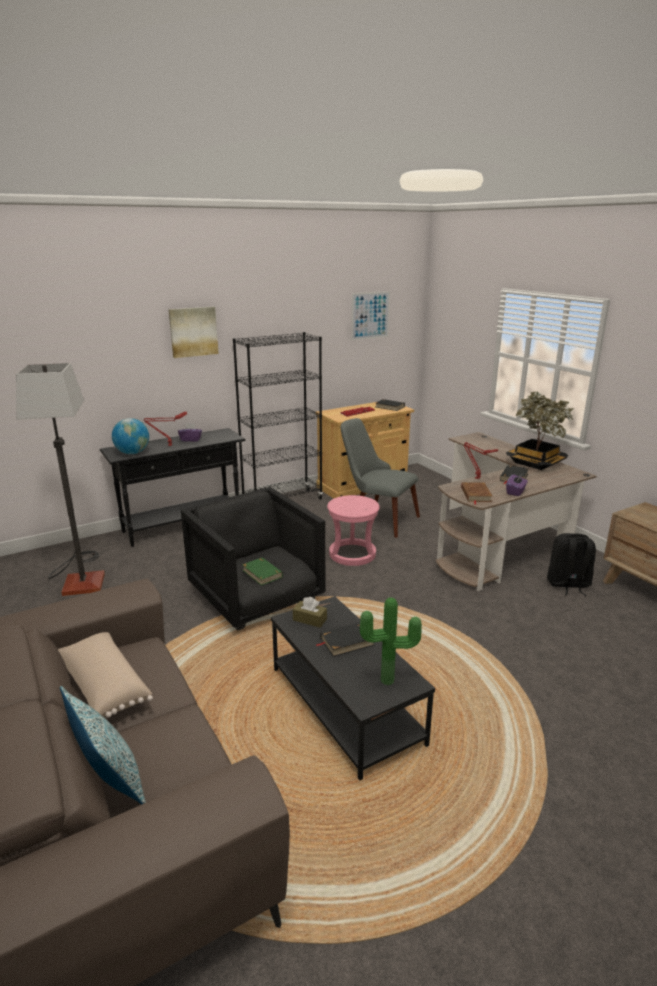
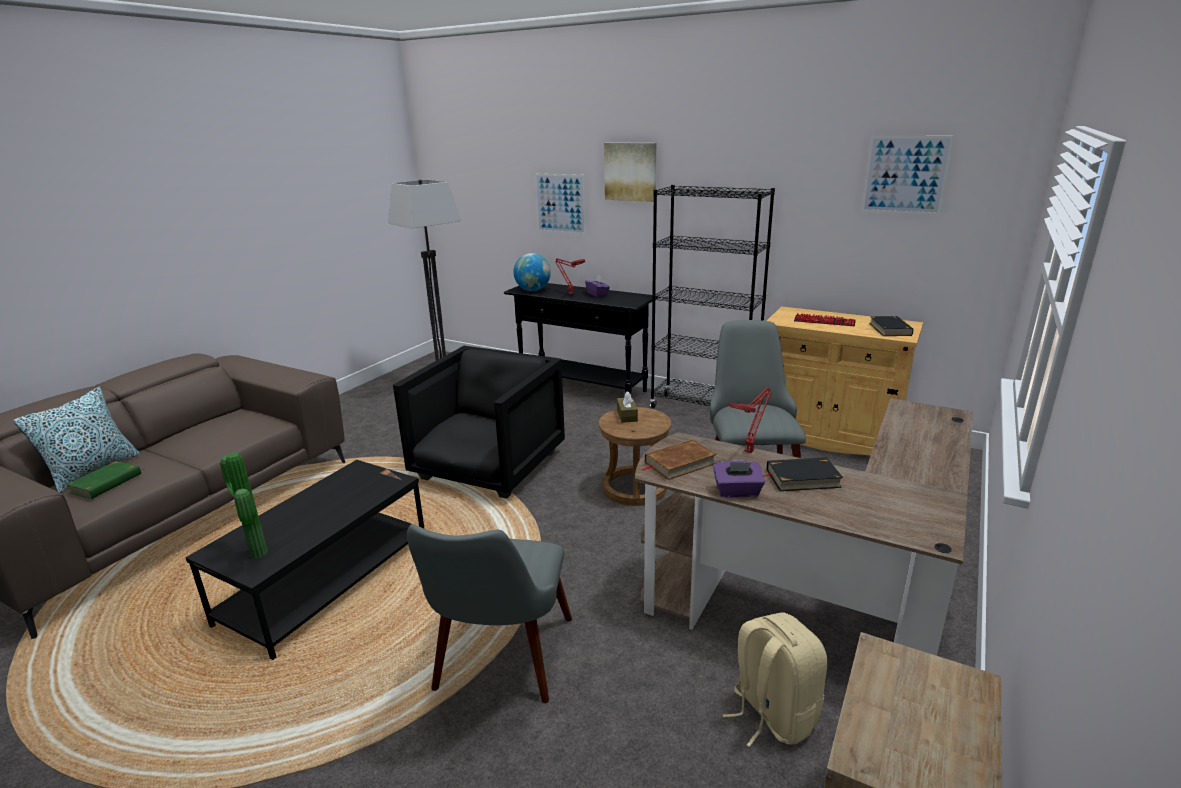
camera: 60 degrees right, 0 degrees up
beige pillow [58,632,153,718] -> none
green book [242,557,283,586] -> green book moved to [66,461,144,499]
brown tissue box [293,597,327,628] -> brown tissue box moved to [617,392,638,423]
black book [316,622,375,657] -> none
pink stool [327,495,380,566] -> brown stool [598,407,672,506]
potted plant [506,391,575,470] -> none
black backpack [547,533,596,596] -> beige backpack [722,612,828,747]
none -> grey chair [407,524,572,703]
none -> picture [535,174,586,235]

